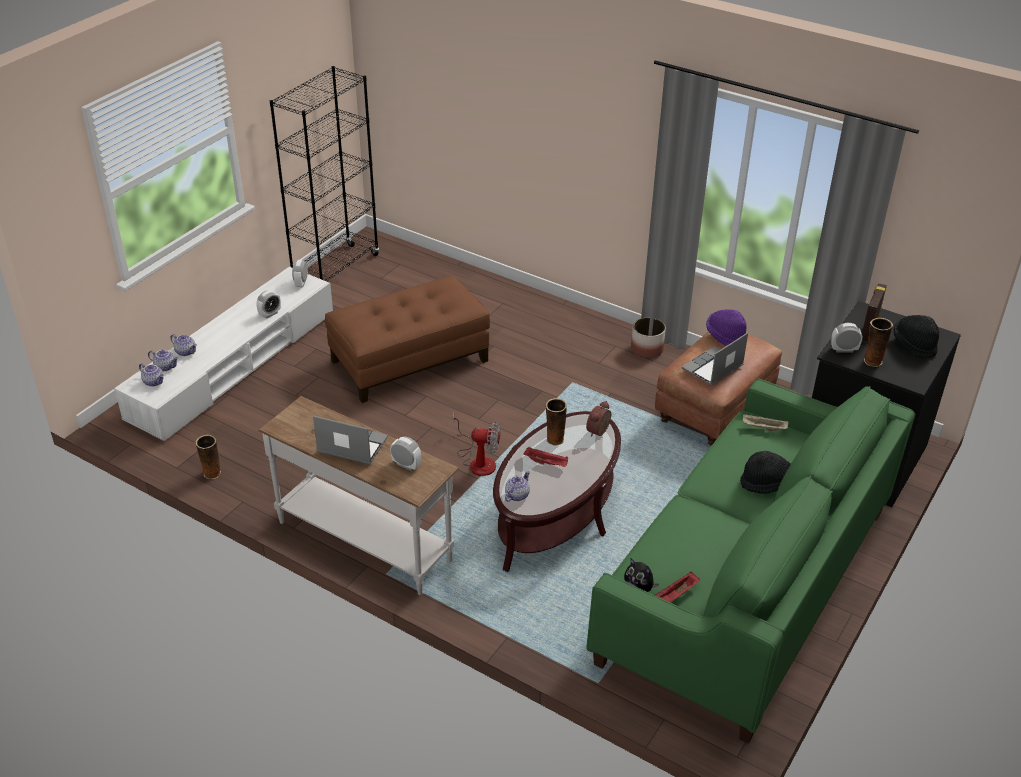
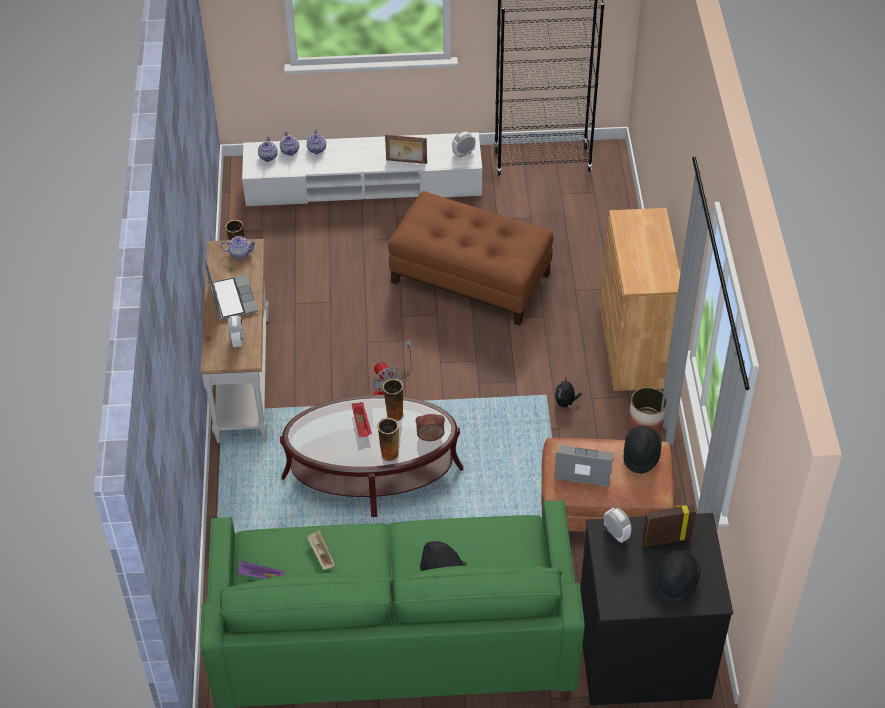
camera: 55 degrees right, 10 degrees up
alarm clock [256,290,281,318] -> picture frame [385,135,427,164]
teapot [505,471,530,502] -> teapot moved to [221,236,257,259]
plush toy [624,559,659,592] -> plush toy moved to [555,377,581,409]
red tray [655,572,700,602] -> purple tray [237,561,285,579]
purple hat [706,309,747,346] -> black hat [623,425,662,474]
beige tray [743,414,788,431] -> beige tray moved to [307,530,335,569]
vase [864,318,893,367] -> vase moved to [377,418,399,462]
none -> brown cabinet [600,208,680,391]

